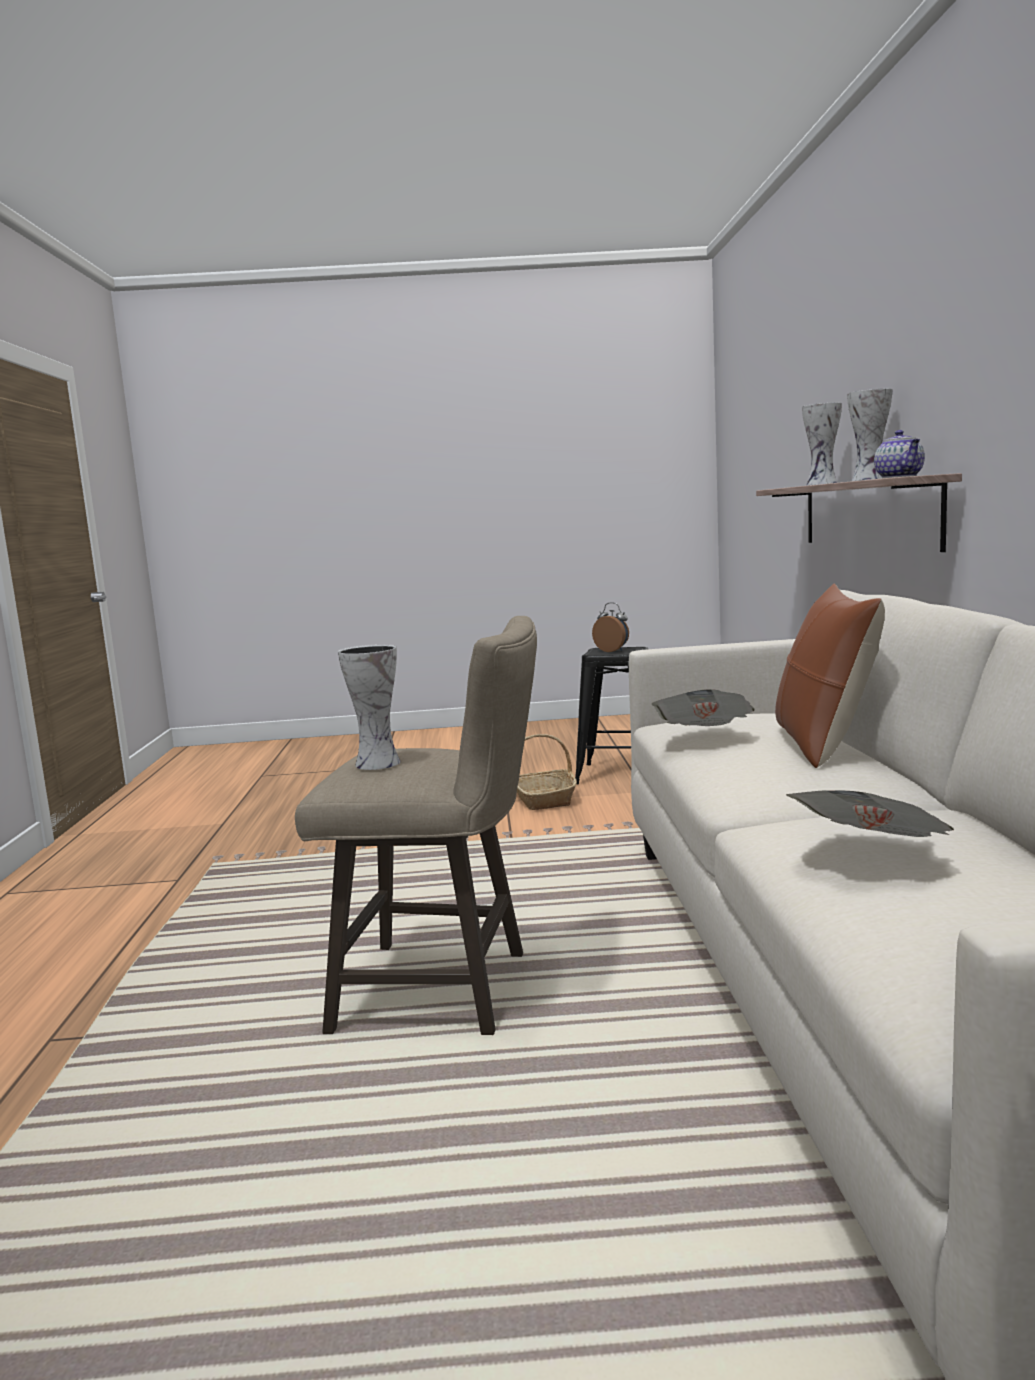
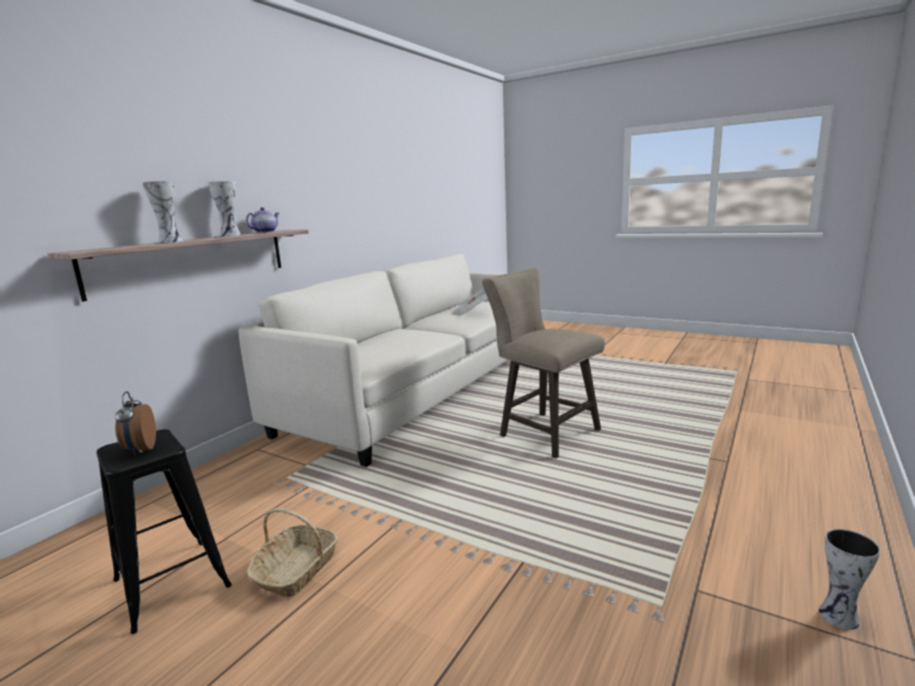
camera: 145 degrees left, 5 degrees up
vase [338,645,400,770] -> vase moved to [819,529,880,630]
newspaper [651,689,755,726] -> none
brown pillow [775,583,885,768] -> none

